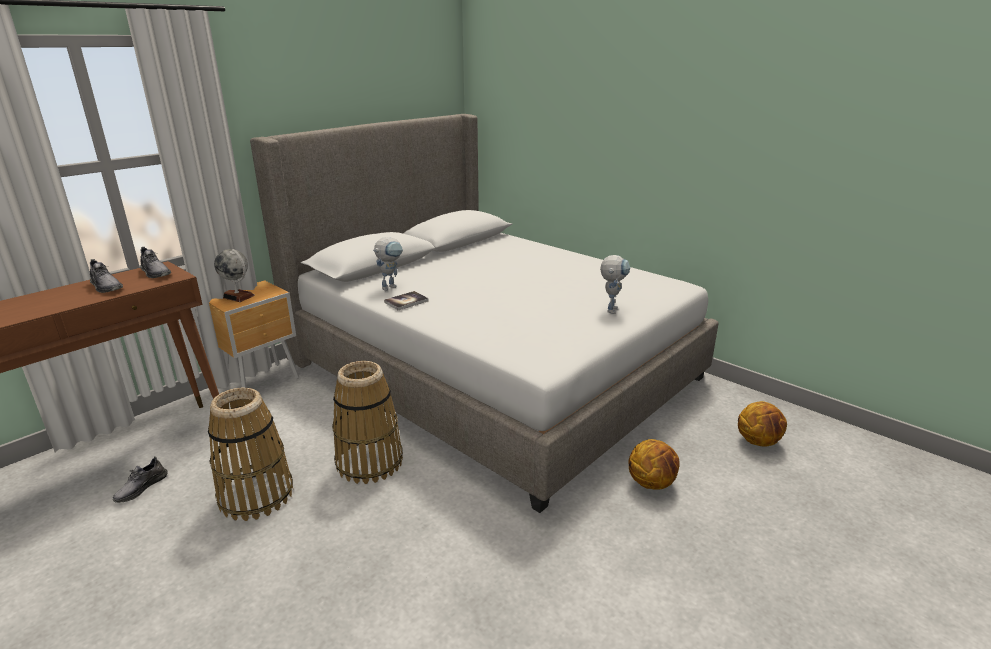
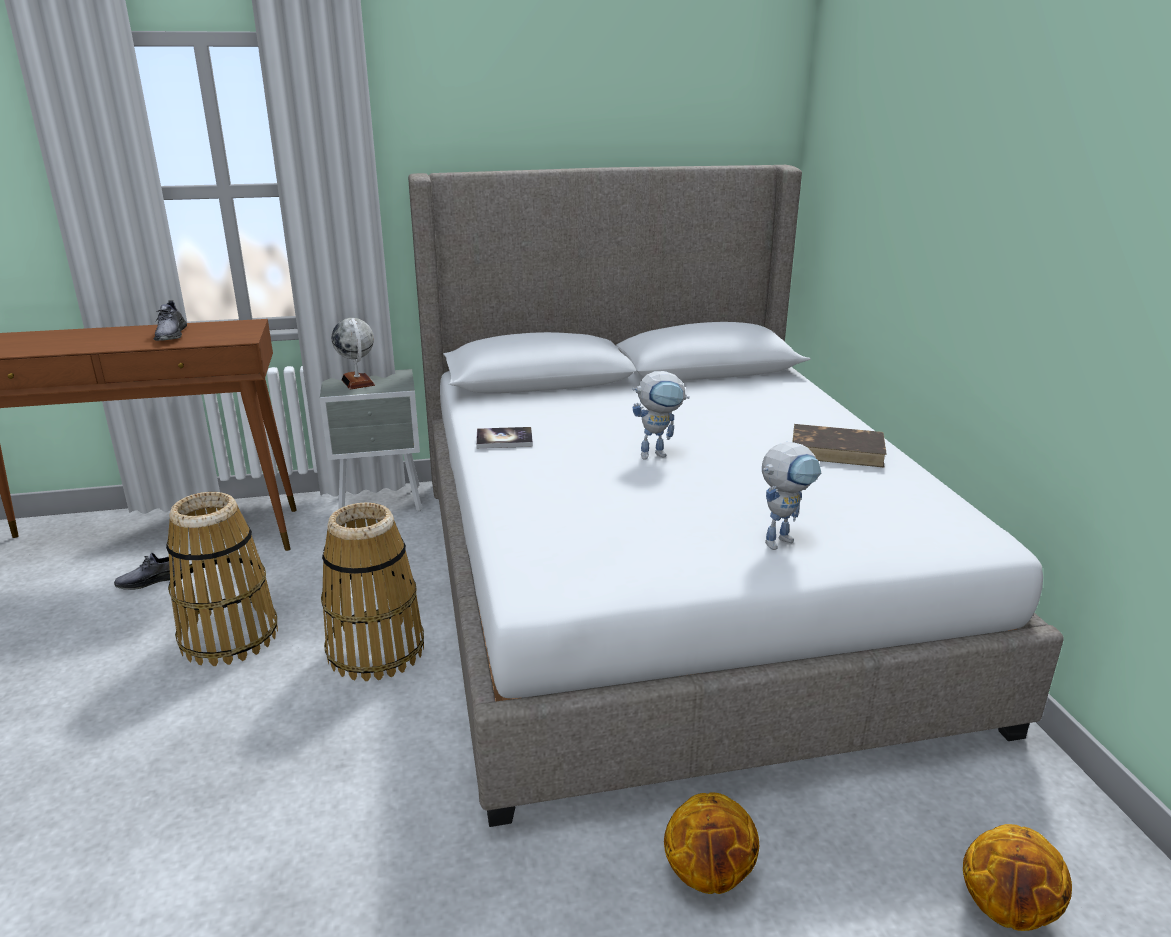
camera: 35 degrees right, 0 degrees up
grey shoe [140,247,171,278] -> none
brown nightstand [209,280,299,388] -> grey nightstand [320,369,422,512]
toy robot [373,237,403,291] -> toy robot moved to [632,371,690,460]
none -> brown book [793,424,887,468]

